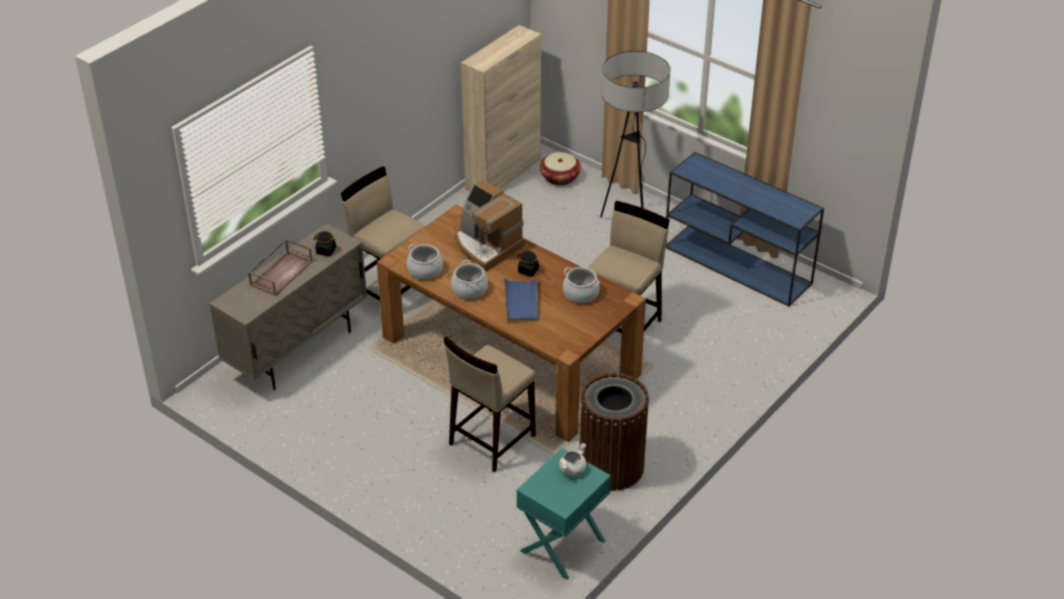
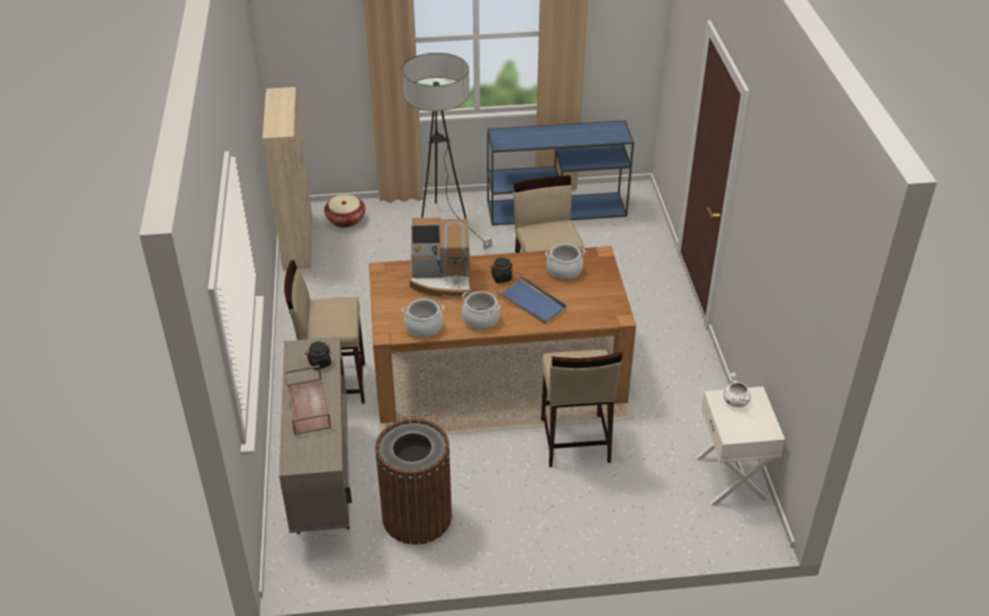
camera: 45 degrees left, 0 degrees up
turquoise nightstand [517,448,611,580] -> white nightstand [695,387,785,505]
brown trash can [580,373,649,491] -> brown trash can moved to [375,418,452,545]

